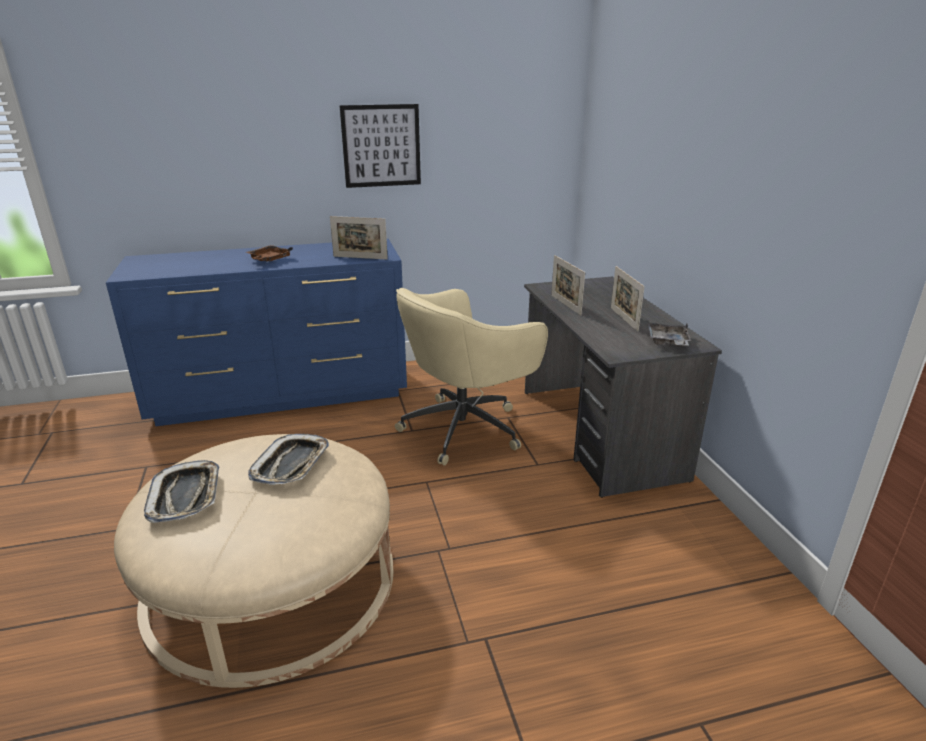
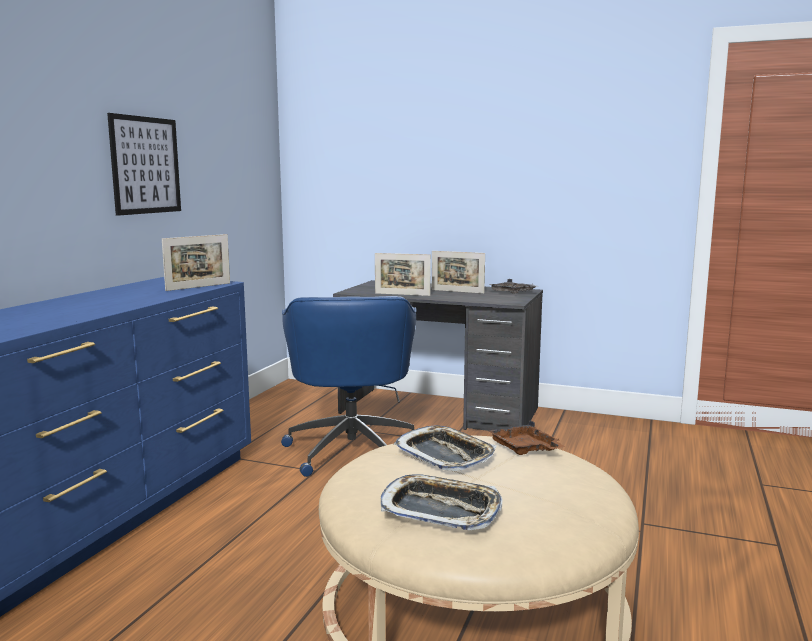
camera: 55 degrees left, 15 degrees down
brown tray [246,245,293,262] -> brown tray moved to [488,420,565,455]
beige office chair [395,288,548,466] -> blue office chair [281,296,417,477]

